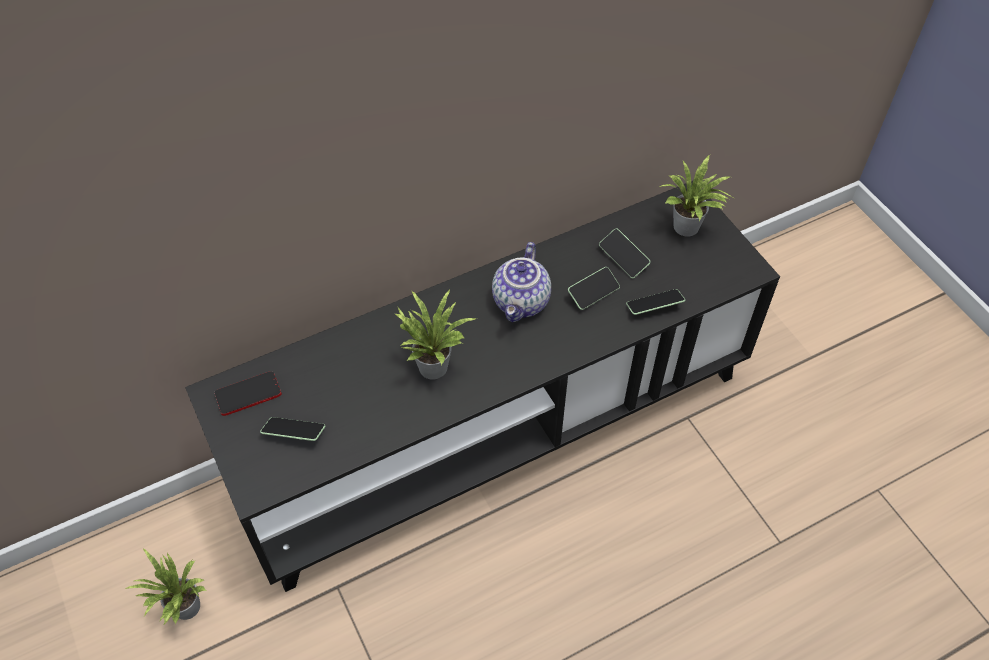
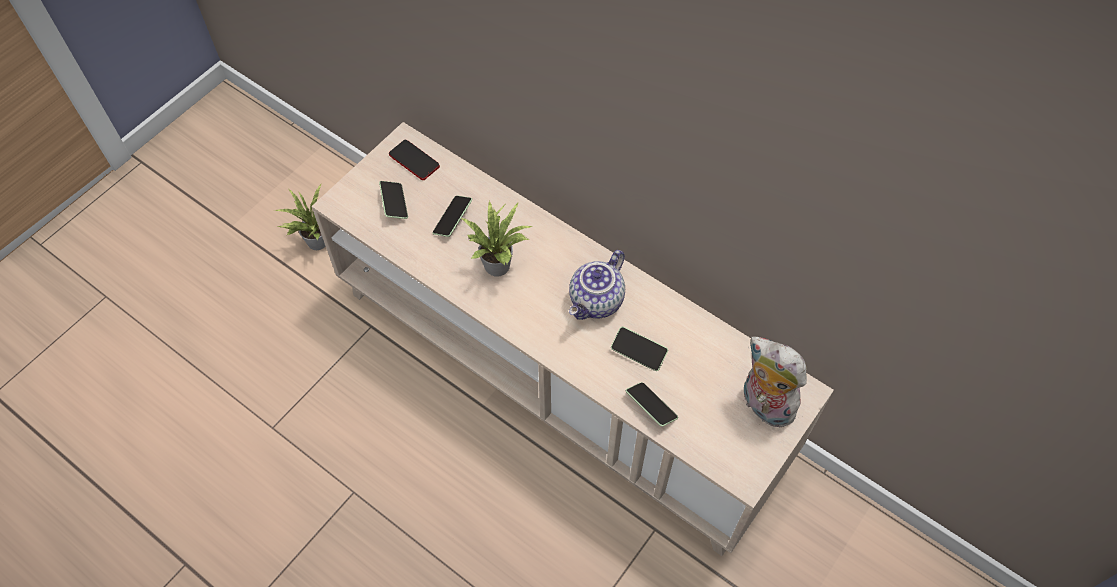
camera: 65 degrees right, 5 degrees up
black tv stand [185,181,780,592] -> beige tv stand [311,122,834,556]
teapot [492,242,551,322] -> teapot turned 45 degrees counterclockwise [569,250,625,320]
phone [599,228,651,278] -> phone moved to [433,196,472,237]
potted plant [659,155,732,237] -> plush toy [744,336,807,427]

